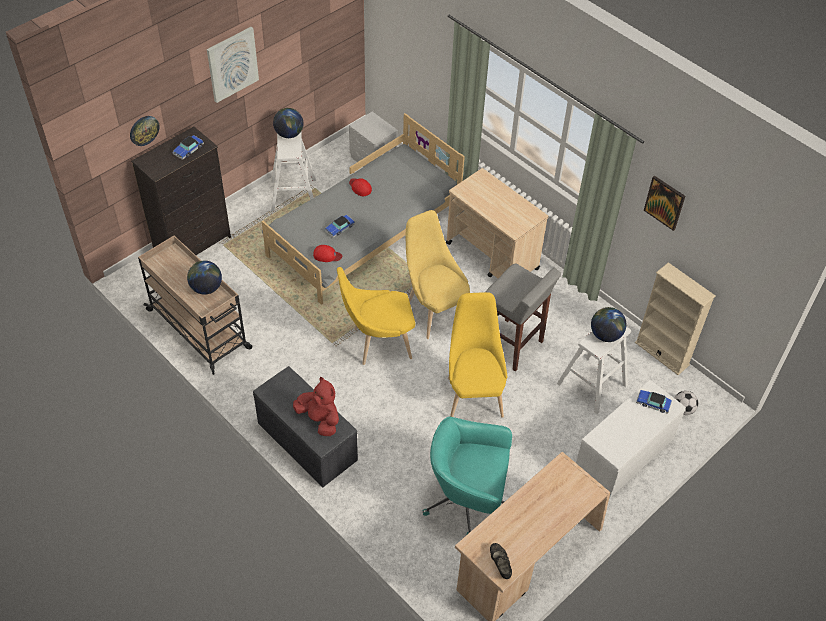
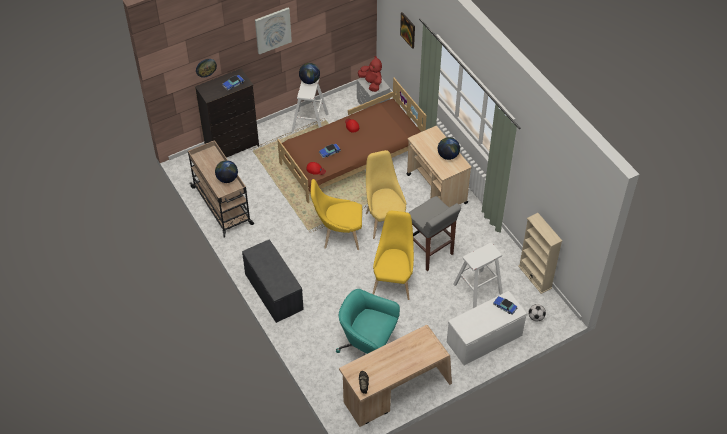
camera: 15 degrees right, 0 degrees up
grey bed [262,113,465,305] -> brown bed [277,78,427,203]
red plush toy [293,377,339,436] -> red plush toy moved to [358,56,382,92]
globe [591,307,627,342] -> globe moved to [438,137,460,160]
picture [644,175,685,231] -> picture moved to [400,12,415,49]

